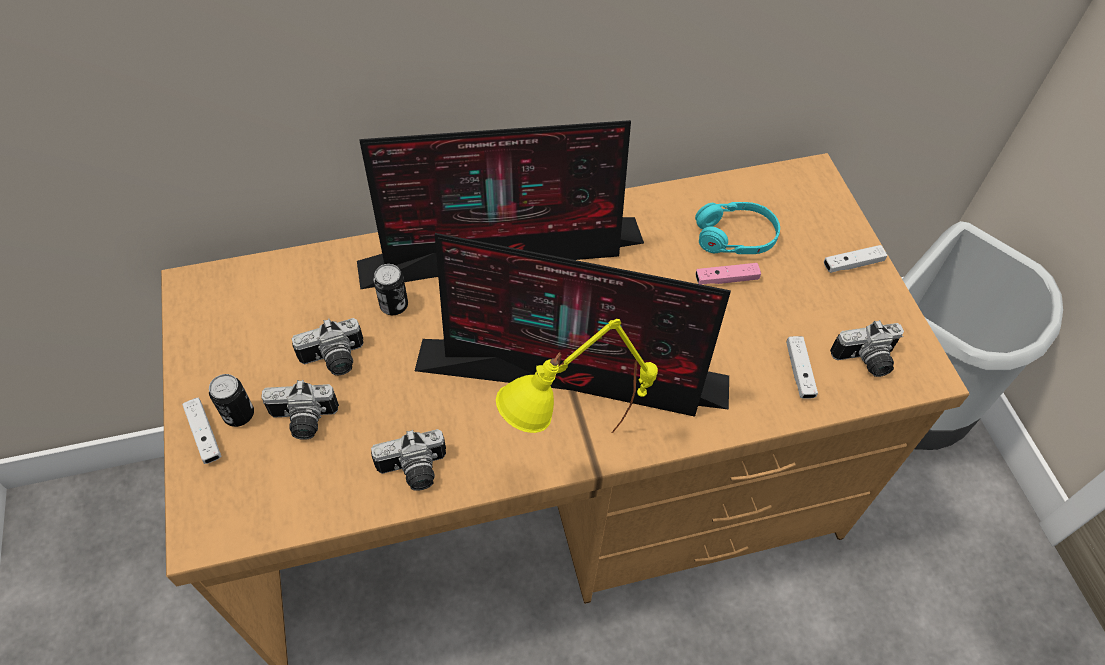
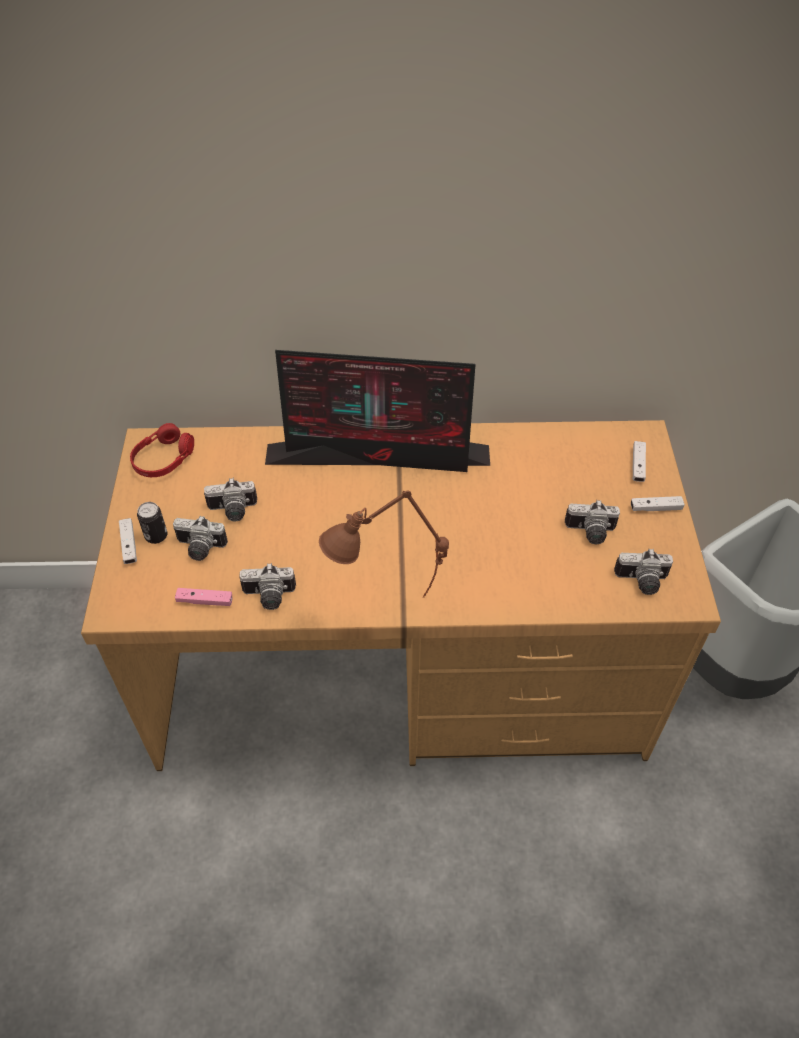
camera: 15 degrees right, 5 degrees down
can [373,264,408,315] -> none
monitor [415,233,731,417] -> none
yellow table lamp [496,319,658,433] -> brown table lamp [319,490,449,597]
turquoise headphones [695,202,780,254] -> none
pink game controller [695,263,761,285] -> pink game controller moved to [175,588,232,606]
white game controller [786,336,818,399] -> white game controller moved to [633,441,646,482]
none -> red headphones [130,423,194,477]
none -> camera [565,500,620,544]

